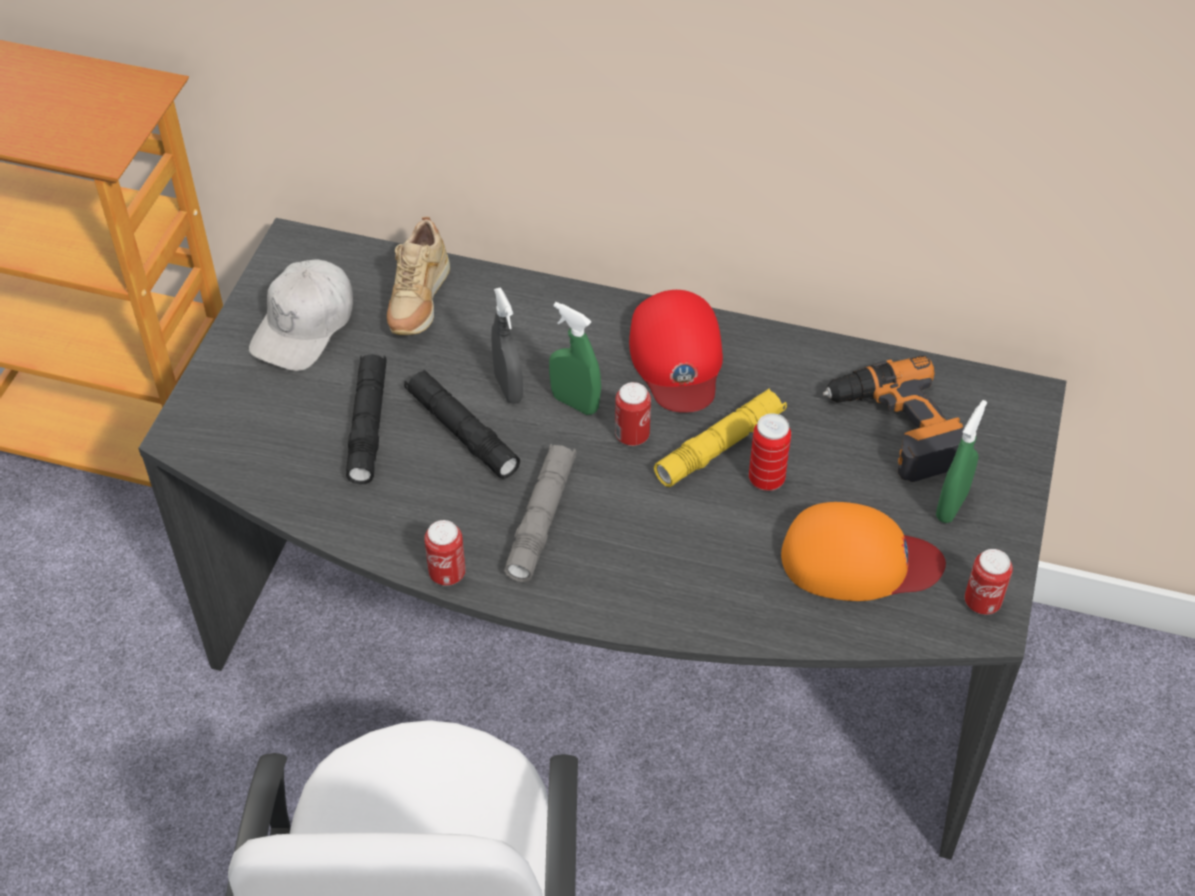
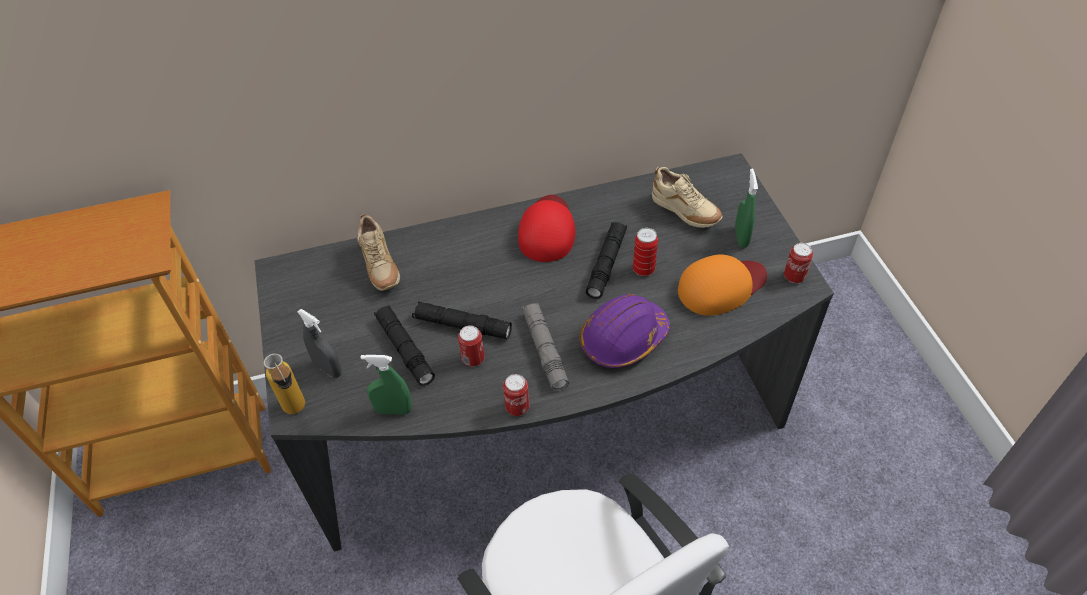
camera: 30 degrees left, 0 degrees up
white cap [249,259,353,371] -> none
grey spray bottle [491,287,523,404] -> grey spray bottle moved to [297,309,342,378]
green spray bottle [549,302,601,415] -> green spray bottle moved to [361,355,412,415]
can [615,382,651,446] -> can moved to [458,325,485,367]
red cap [629,290,723,413] -> red cap turned 135 degrees counterclockwise [518,195,576,262]
yellow flashlight [654,388,787,487] -> black flashlight [586,222,627,299]
power drill [823,355,965,482] -> beige shoe [652,167,723,228]
none -> bottle [264,353,305,414]
none -> purple hard hat [579,294,670,368]

